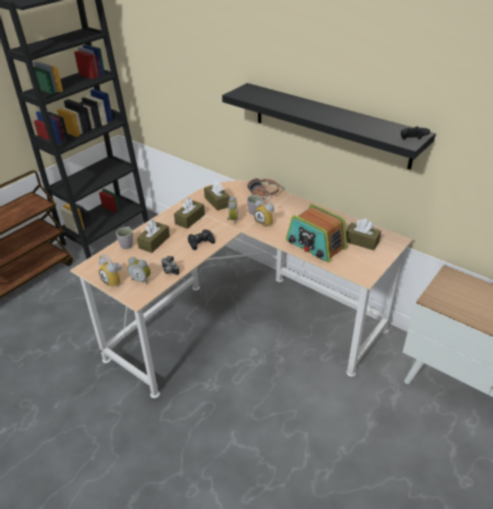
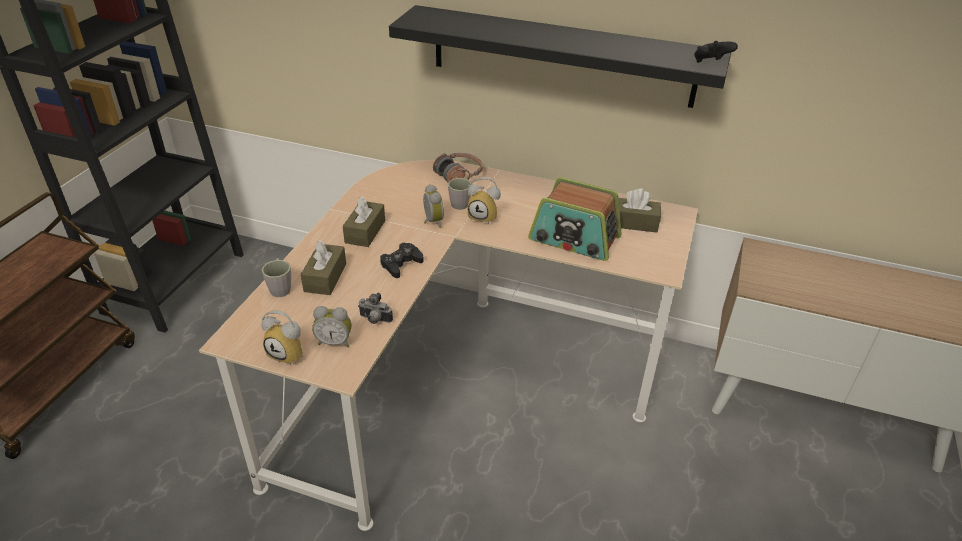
camera: 20 degrees left, 0 degrees up
brown tissue box [204,181,230,211] -> none

